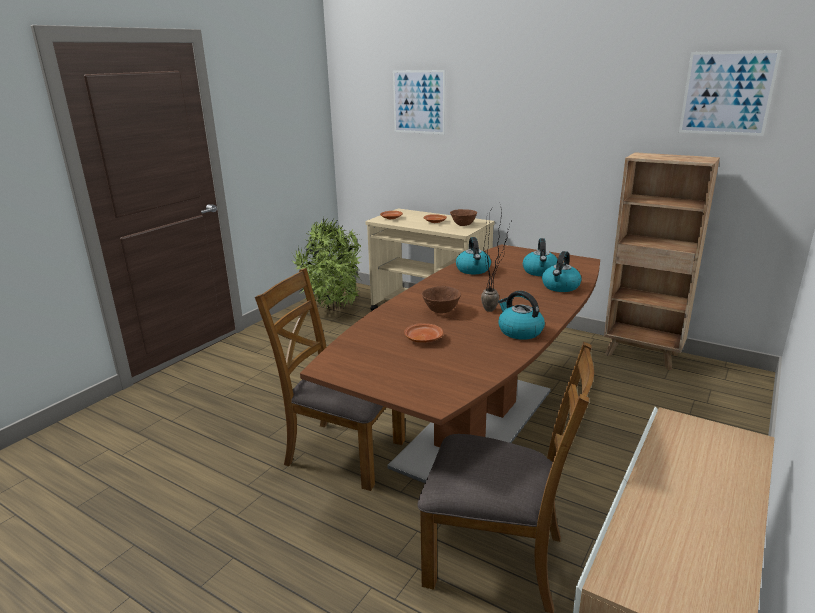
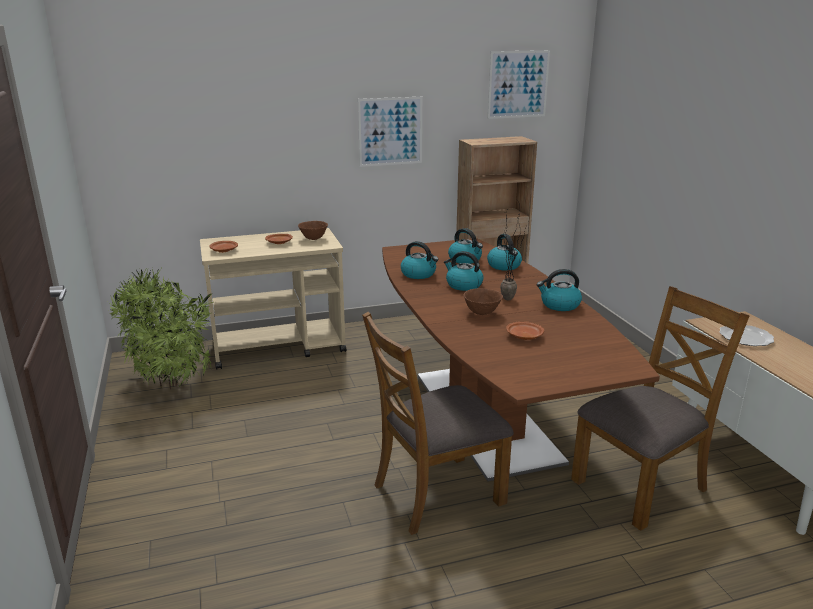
camera: 50 degrees left, 0 degrees up
picture [393,70,445,134] -> picture moved to [358,97,422,167]
none -> kettle [444,251,484,291]
none -> plate [719,325,774,346]

